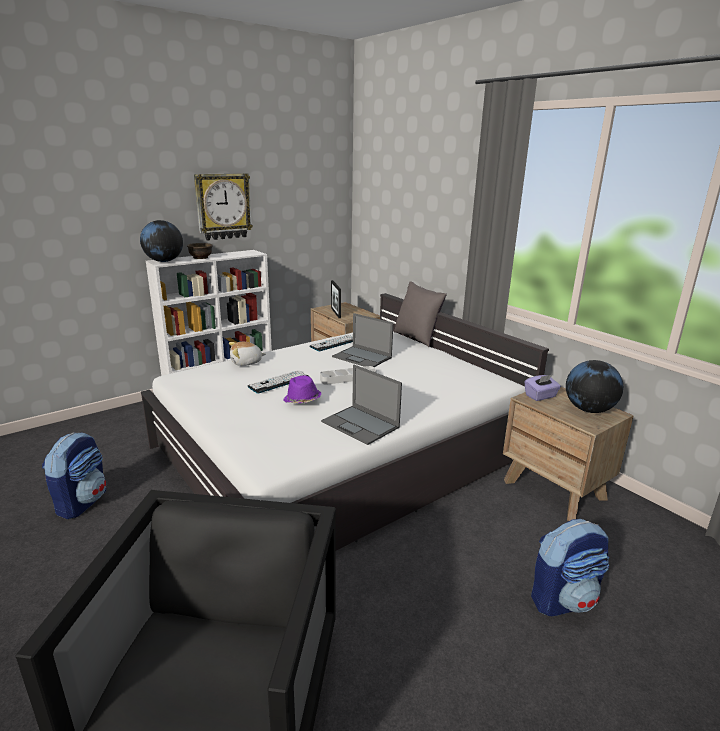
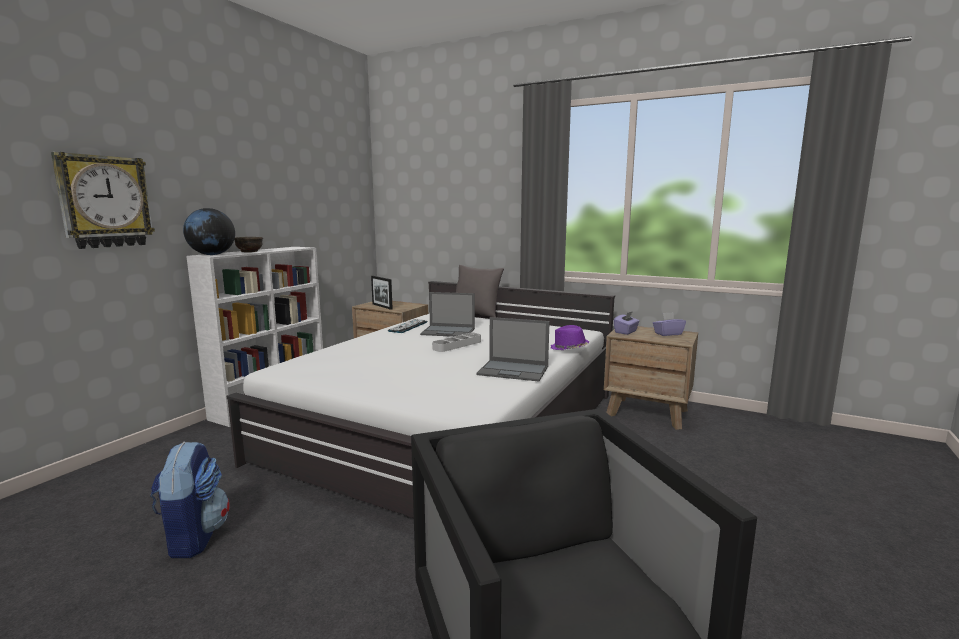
camera: 25 degrees left, 10 degrees down
wall clock [194,173,253,241] -> wall clock moved to [51,152,155,249]
plush toy [229,342,266,366] -> none
keyboard [247,370,308,394] -> none
purple hat [283,375,321,403] -> purple hat moved to [551,325,589,350]
backpack [531,519,609,616] -> none
globe [566,360,623,413] -> purple tissue box [653,312,686,336]

